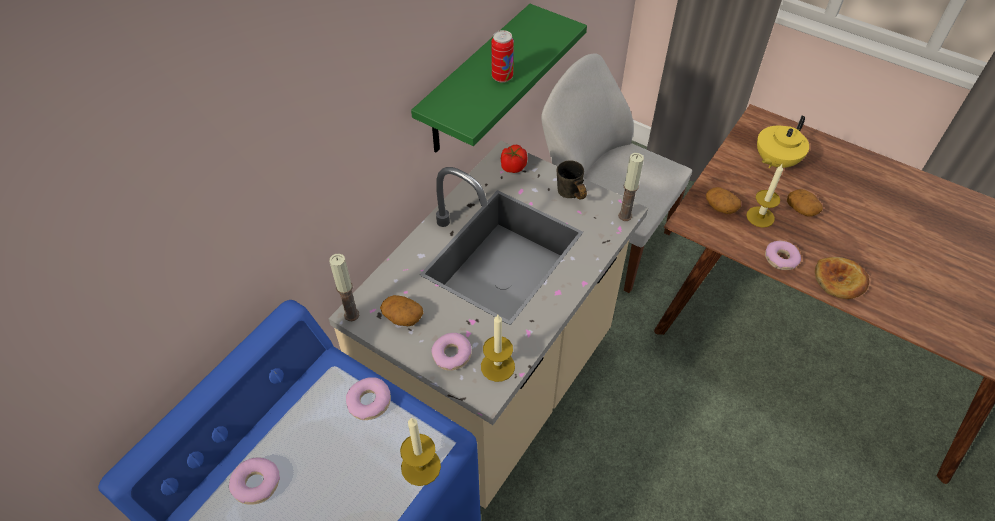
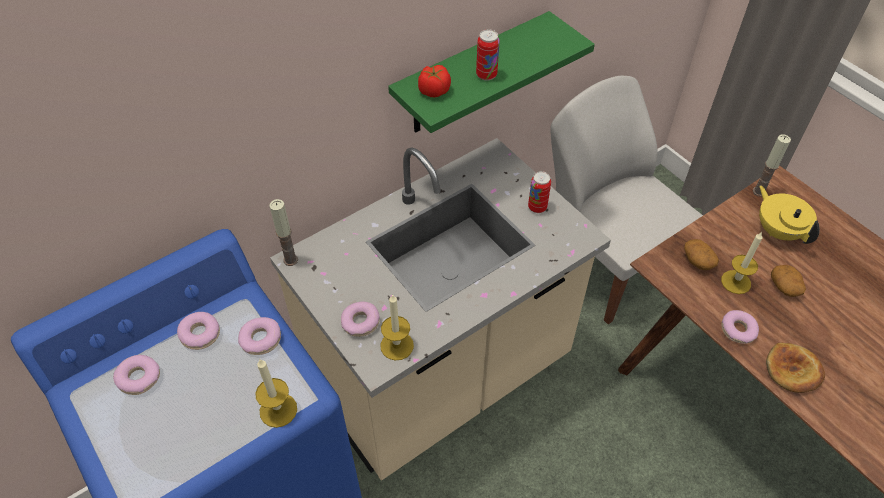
camera: 20 degrees right, 0 degrees up
potato [380,295,423,326] -> none
tomato [501,145,527,173] -> tomato moved to [418,65,451,97]
grey mug [557,160,587,199] -> can [528,171,551,213]
candle [618,153,644,221] -> candle moved to [753,134,791,197]
yellow teapot [757,115,809,168] -> yellow teapot turned 90 degrees clockwise [759,185,820,244]
none -> donut [177,312,220,350]

